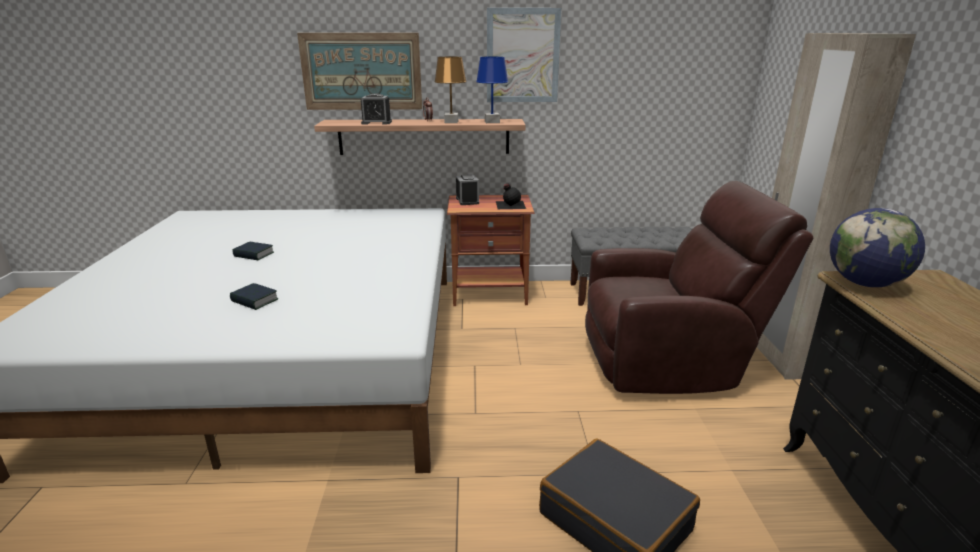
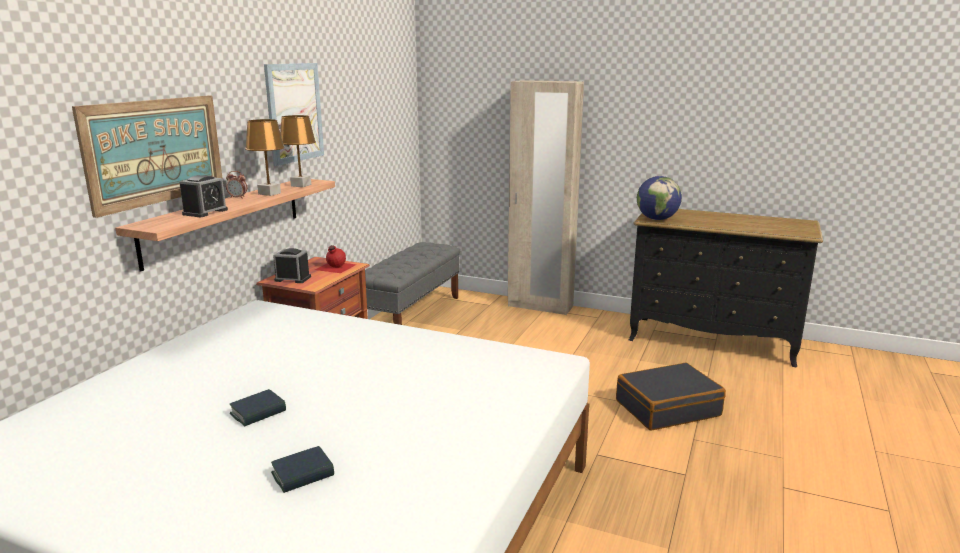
camera: 65 degrees left, 5 degrees down
book [230,283,279,310] -> book moved to [271,446,334,493]
blue table lamp [476,57,508,123] -> brown table lamp [280,115,316,187]
black bottle [496,183,526,209] -> red bottle [315,245,356,273]
brown armchair [585,181,813,394] -> none

